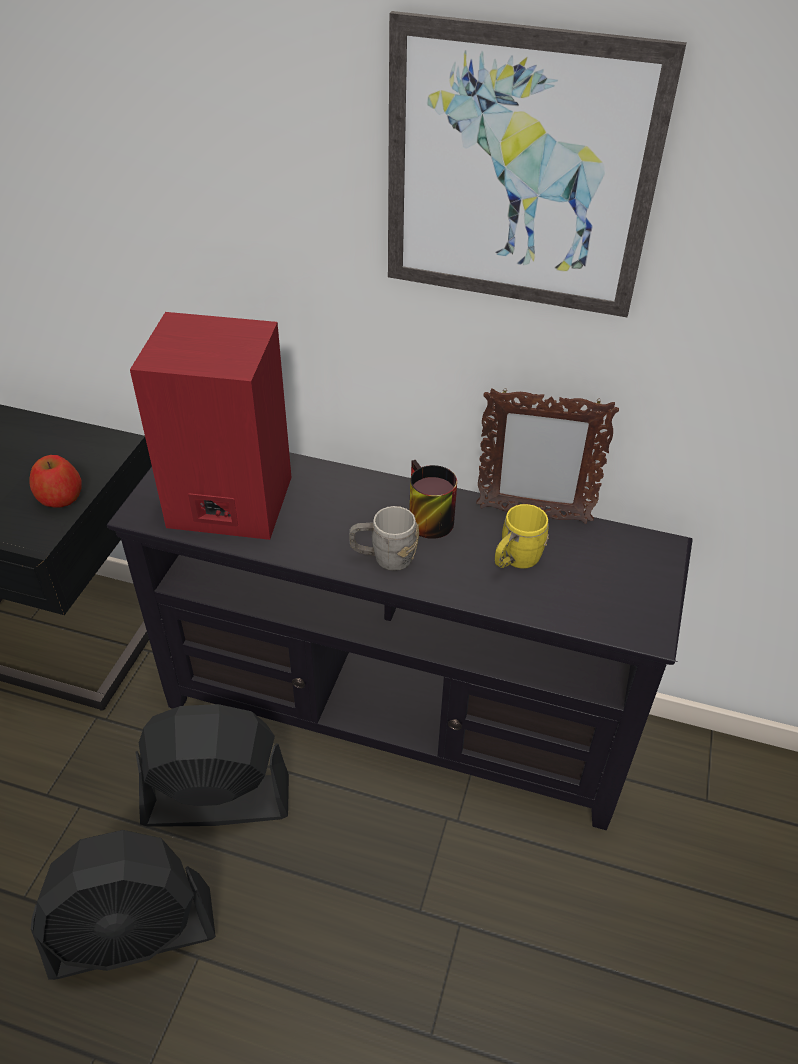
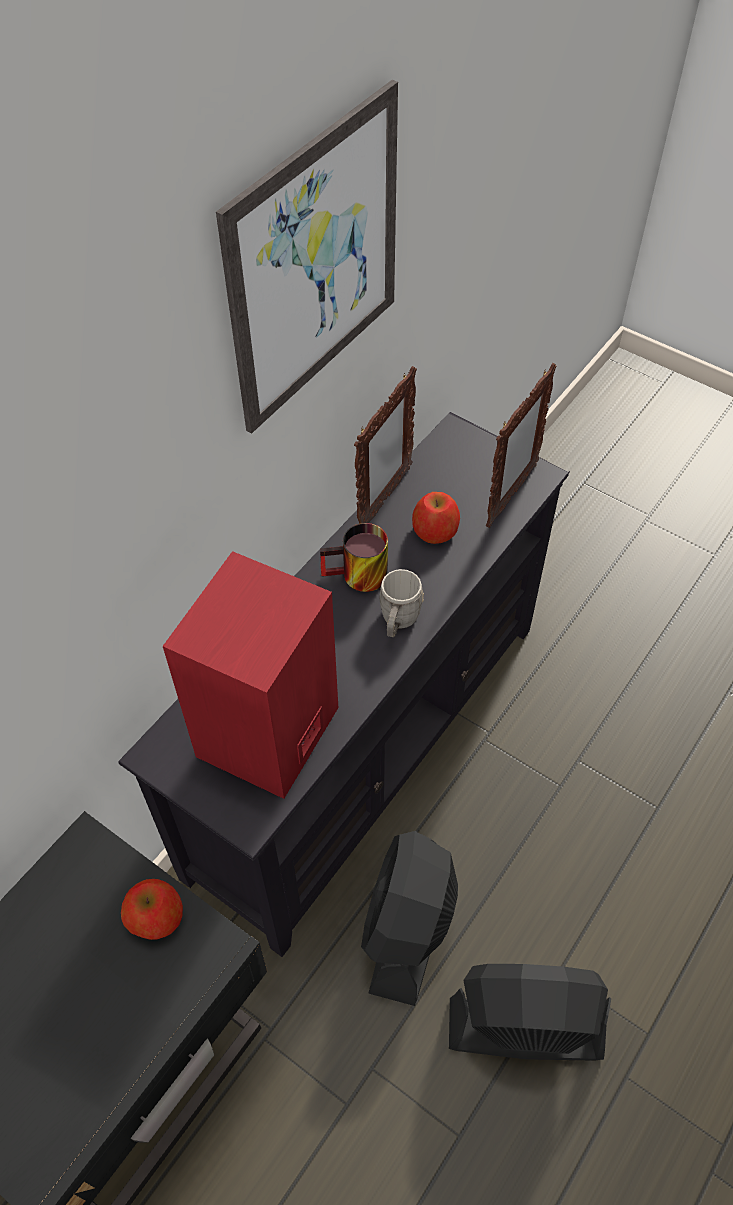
camera: 70 degrees left, 10 degrees up
black fan [31,830,216,980] -> black fan turned 90 degrees counterclockwise [449,964,611,1061]
yellow mug [495,504,549,569] -> apple [412,492,460,544]
none -> picture frame [486,363,556,528]

